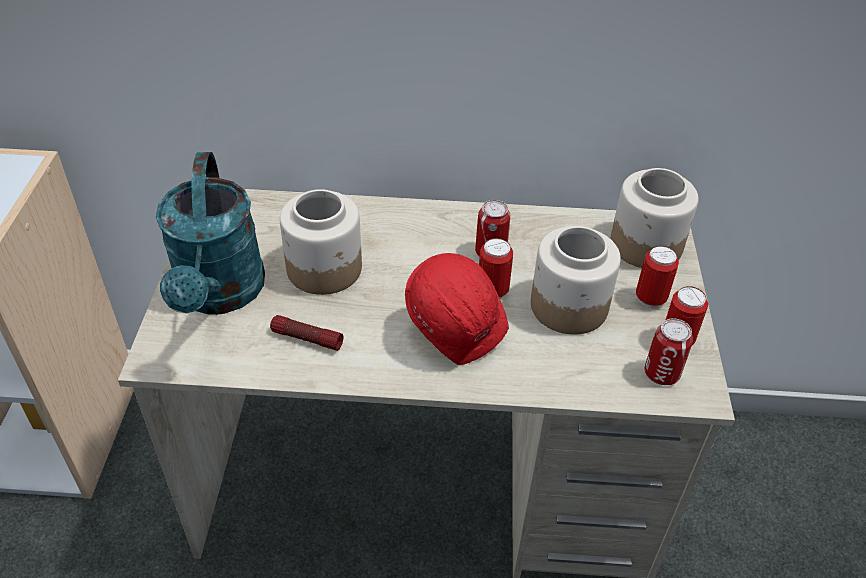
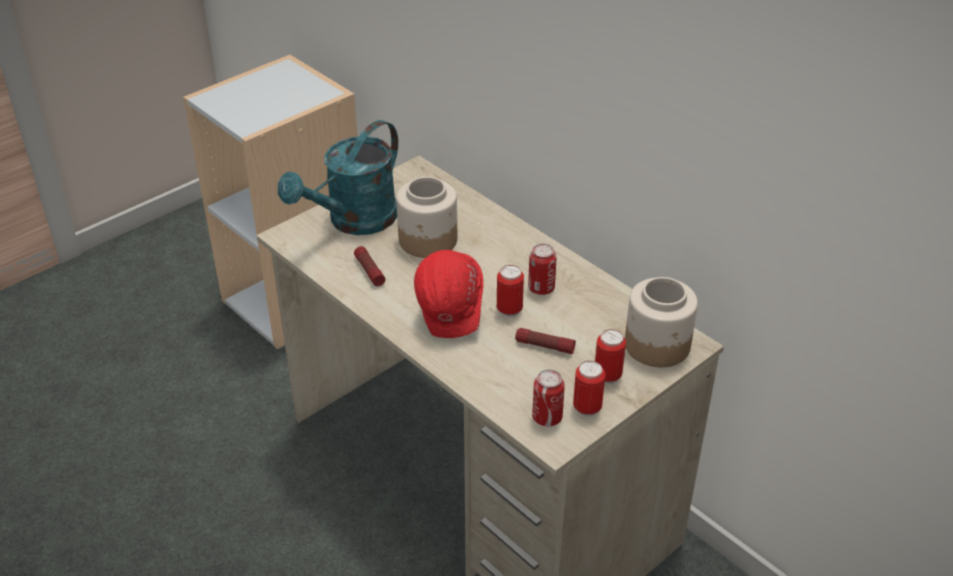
camera: 45 degrees right, 5 degrees down
jar [531,226,621,335] -> flashlight [515,328,576,354]

